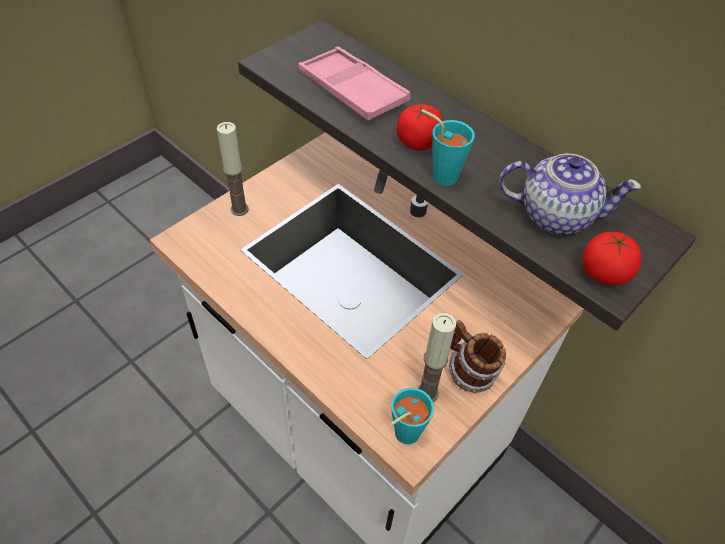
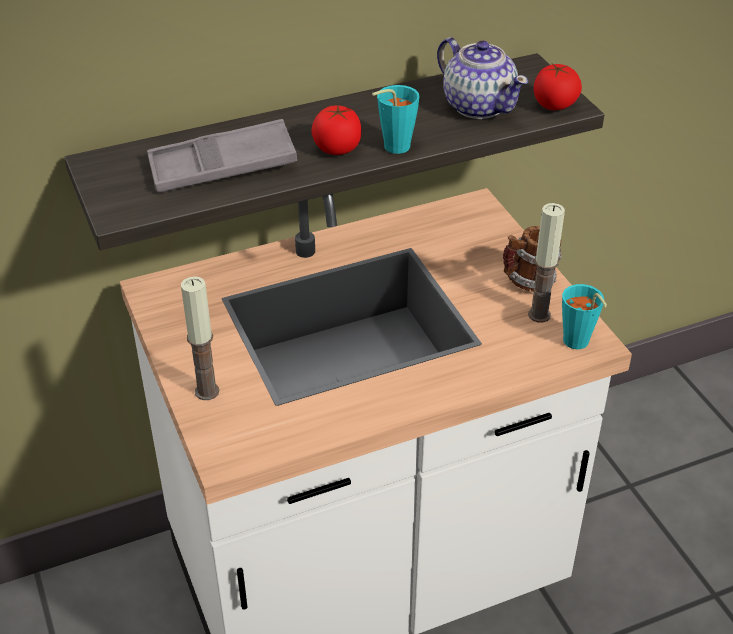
camera: 65 degrees left, 10 degrees down
pink tray [298,46,410,120] -> grey tray [147,119,297,193]
teapot [499,153,642,234] -> teapot turned 105 degrees clockwise [437,37,528,119]

